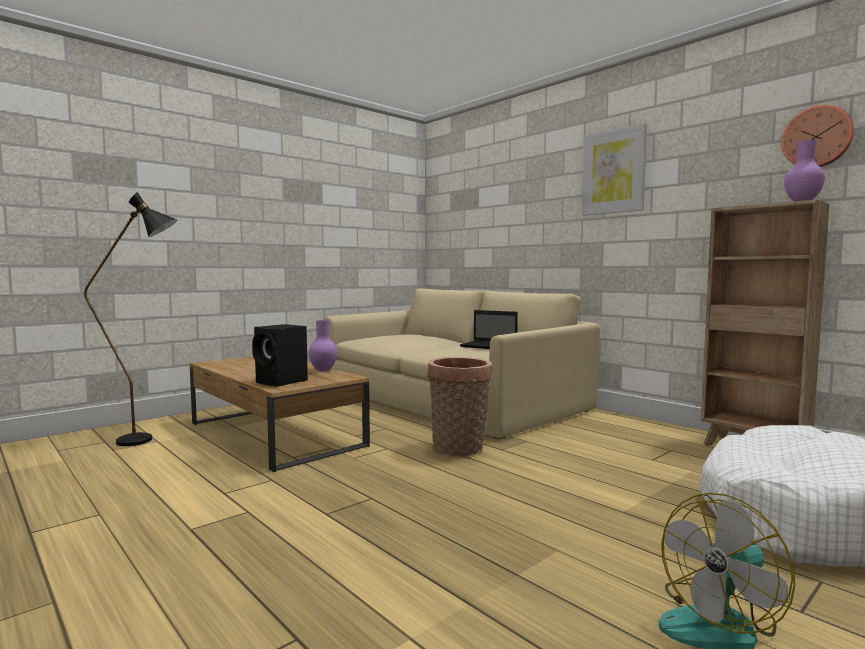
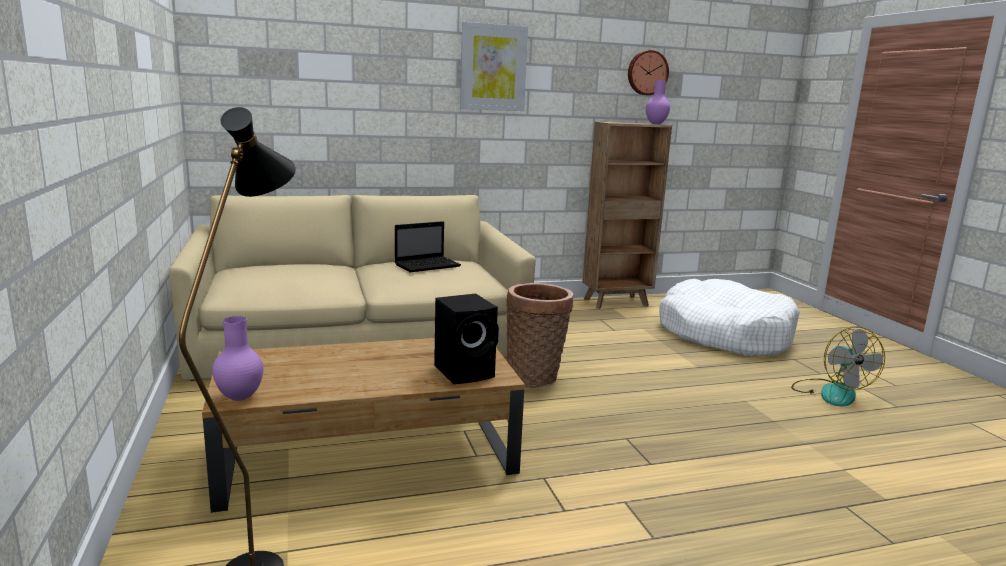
camera: 65 degrees left, 10 degrees up
purple vase [309,320,338,371] -> purple vase moved to [212,316,263,401]

